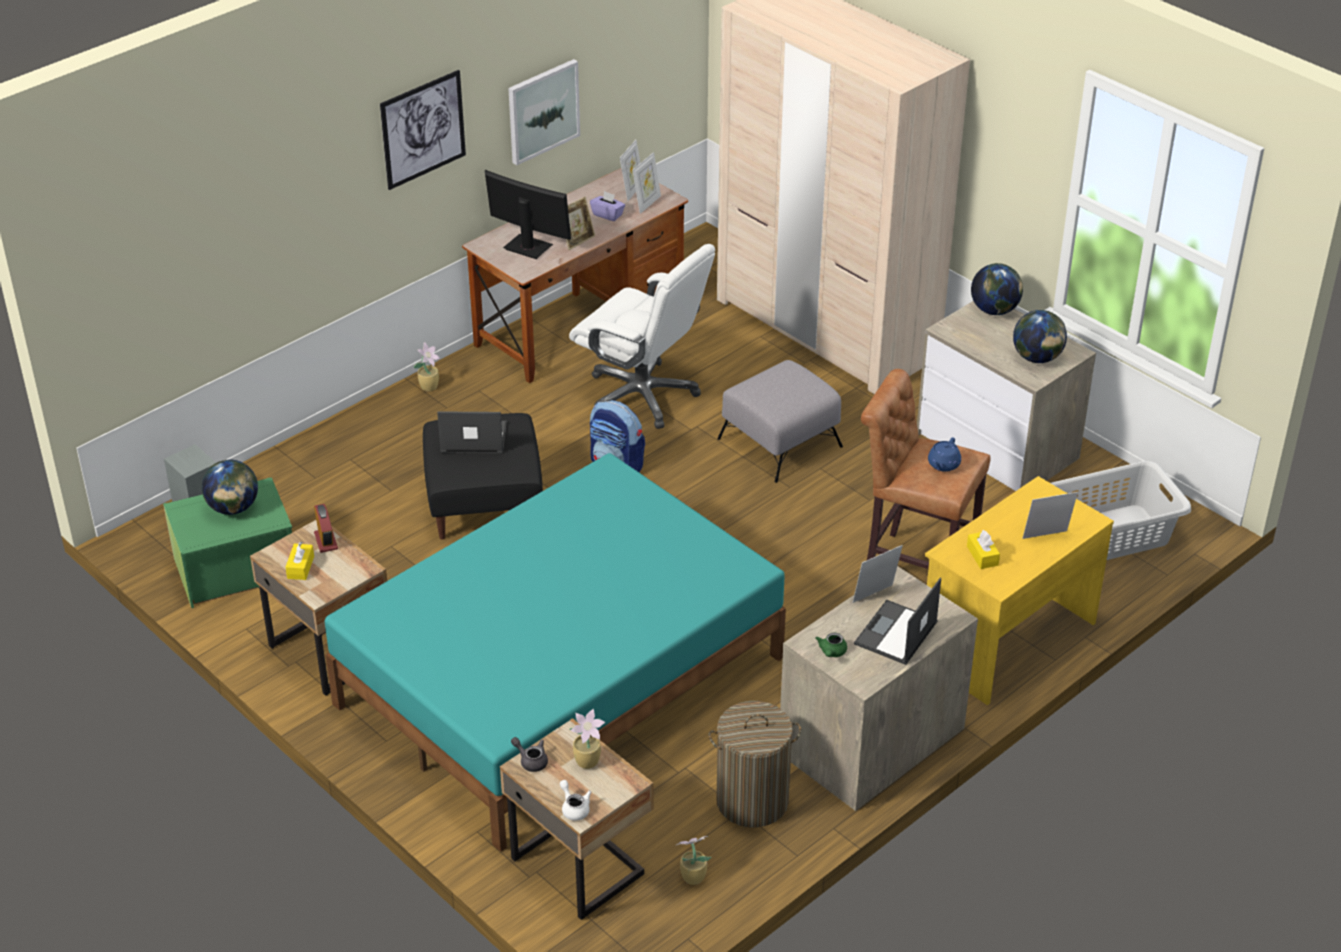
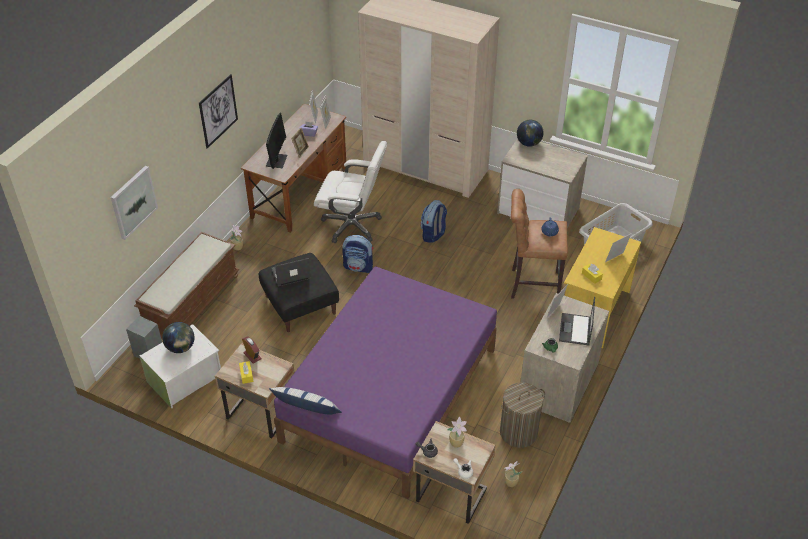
camera: 20 degrees left, 5 degrees up
green storage box [163,477,292,608] -> white storage box [140,324,221,409]
turquoise bed [325,453,786,852] -> purple bed [274,266,497,499]
monitor [485,170,571,259] -> monitor turned 90 degrees clockwise [266,113,287,169]
picture [508,59,580,165] -> picture moved to [111,166,158,240]
grey ottoman [717,360,843,483] -> backpack [420,200,447,243]
globe [1013,310,1067,363] -> none
none -> brown bench [134,232,239,340]
none -> pillow [269,387,342,415]

